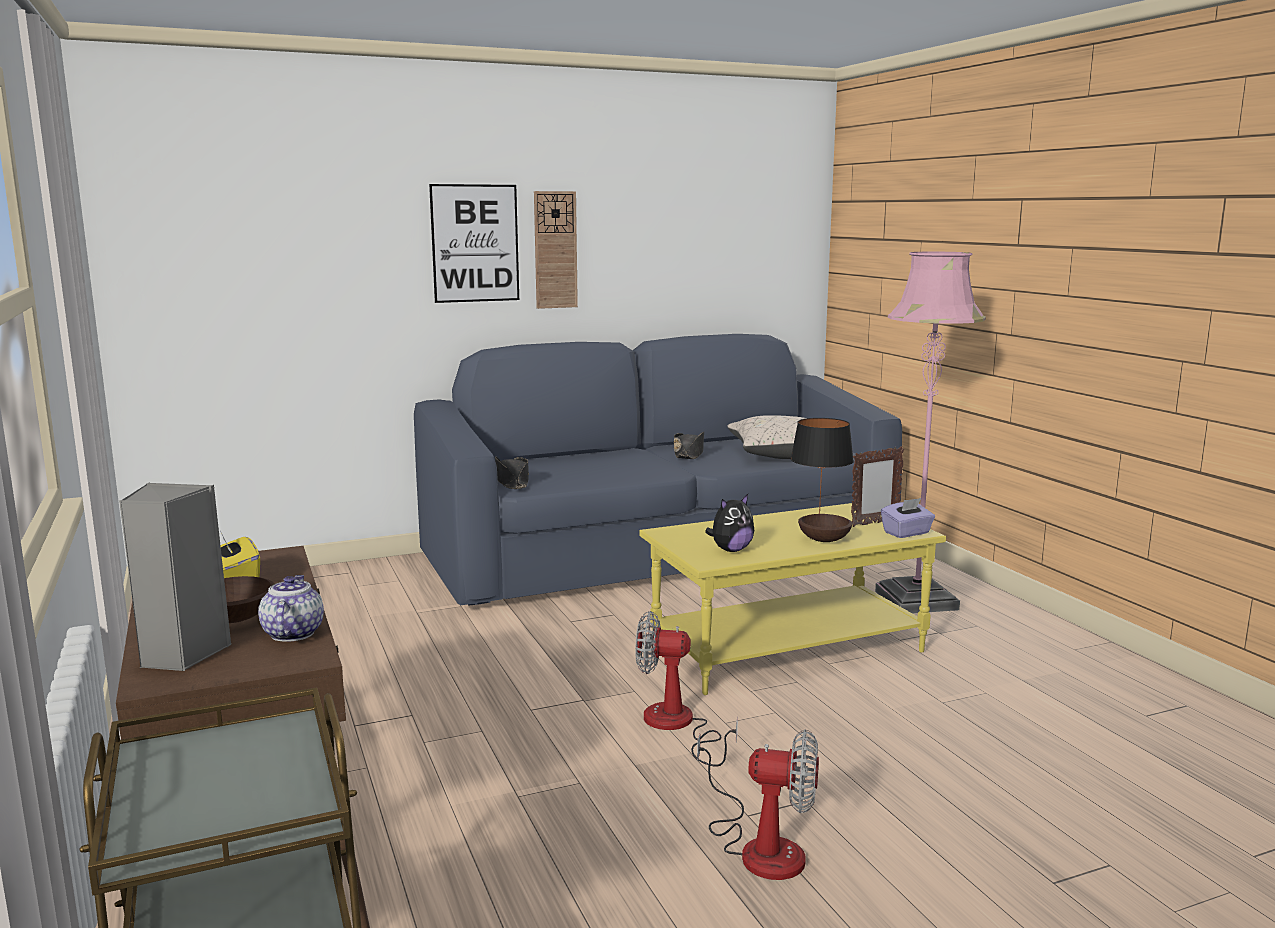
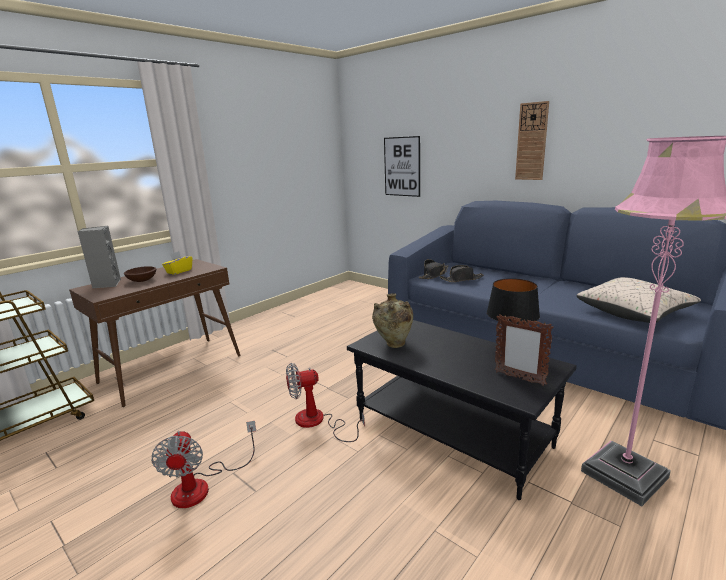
camera: 65 degrees right, 5 degrees up
teapot [258,575,324,642] -> none
picture [429,184,519,303] -> picture moved to [384,136,420,197]
fan [635,611,738,766] -> fan turned 90 degrees counterclockwise [286,363,365,442]
yellow coffee table [639,503,946,695] -> black coffee table [347,320,577,500]
black hat [674,432,704,459] -> black hat moved to [440,265,484,282]
plush toy [705,494,754,552] -> beige vase [372,293,413,348]
brown bowl [798,514,853,542] -> none
purple tissue box [881,498,935,538] -> none

